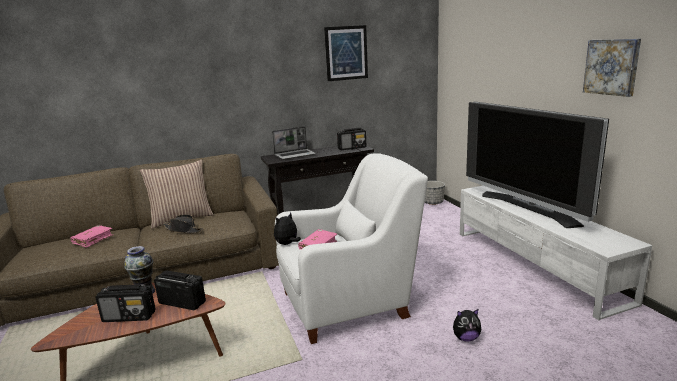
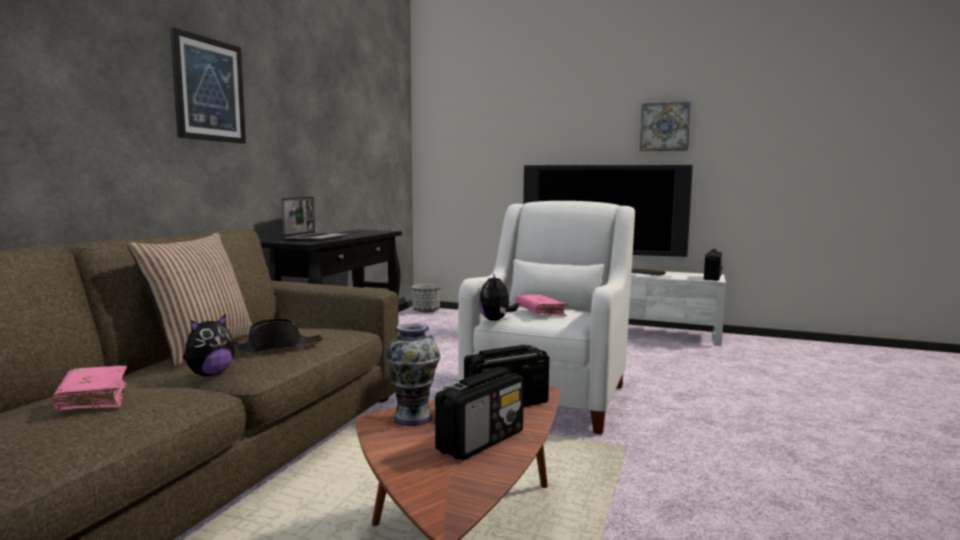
camera: 50 degrees left, 10 degrees down
picture [324,25,368,81] -> picture moved to [170,27,246,144]
radio [337,128,366,150] -> radio moved to [704,249,722,281]
plush toy [453,309,481,342] -> plush toy moved to [183,314,235,376]

